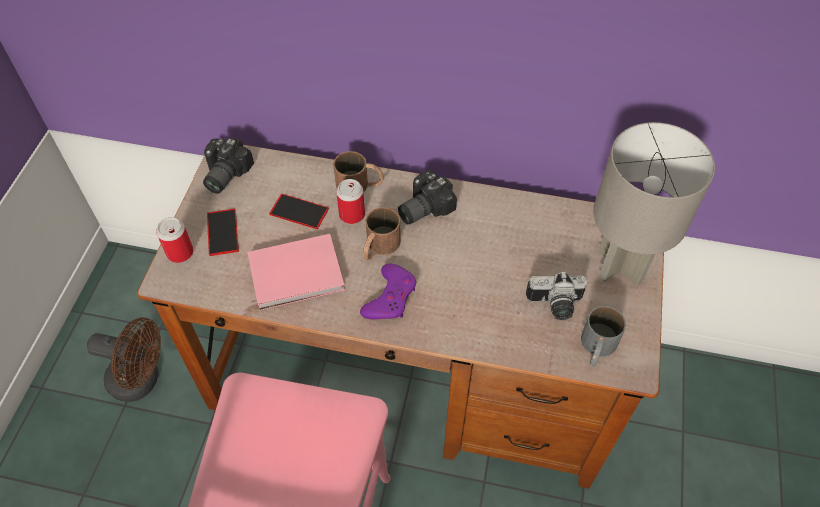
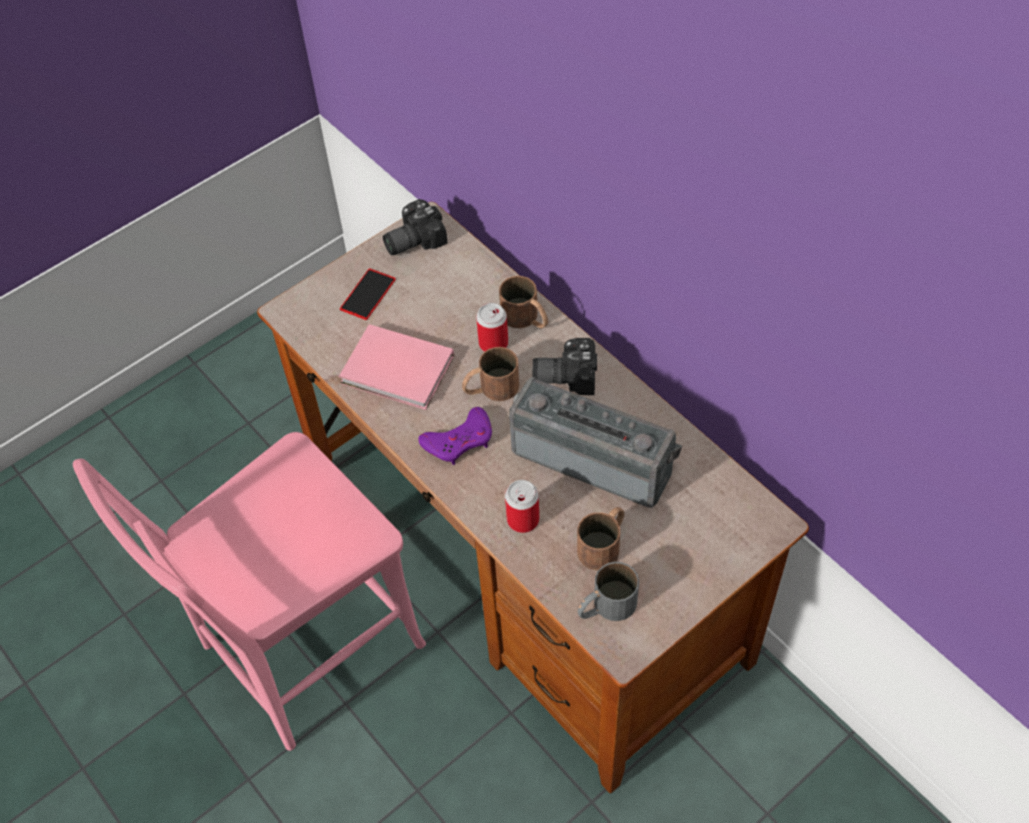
camera: 40 degrees right, 0 degrees up
brown fan [87,317,161,402] -> none
can [156,217,193,263] -> can moved to [505,480,539,533]
phone [269,194,329,229] -> none
camera [526,271,587,320] -> brown mug [577,507,624,570]
grey table lamp [593,122,715,286] -> none
none -> radio [509,377,682,508]

